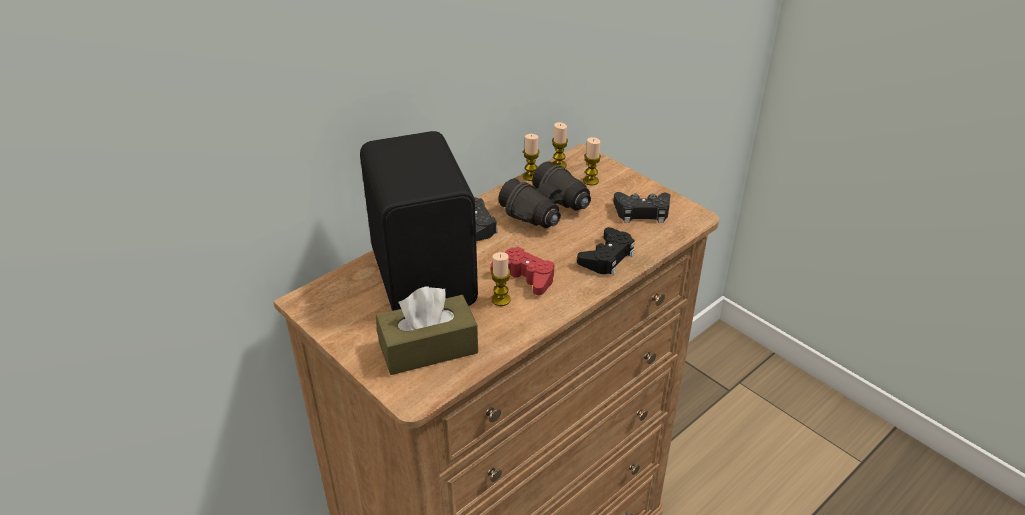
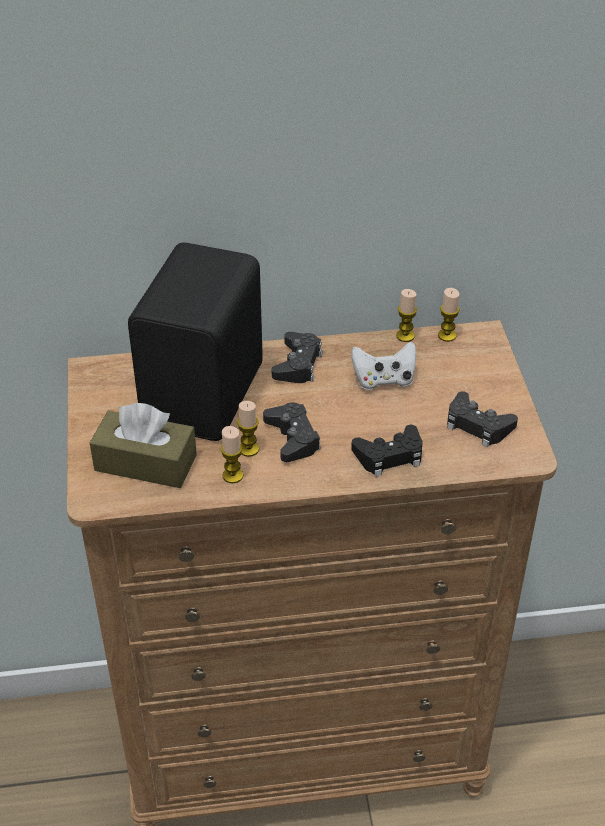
camera: 35 degrees right, 5 degrees up
red game controller [491,247,554,295] -> black game controller [263,403,321,462]
black binoculars [498,161,591,228] -> white game controller [351,342,416,390]
candle [583,137,601,185] -> candle moved to [221,426,243,483]

